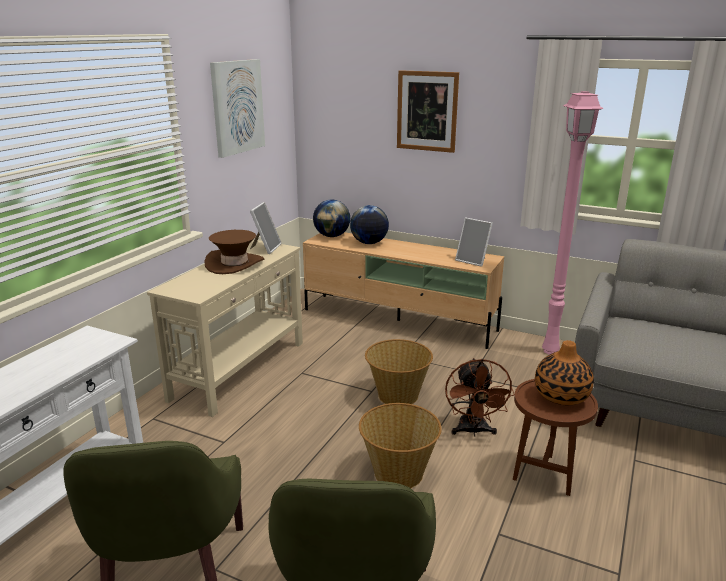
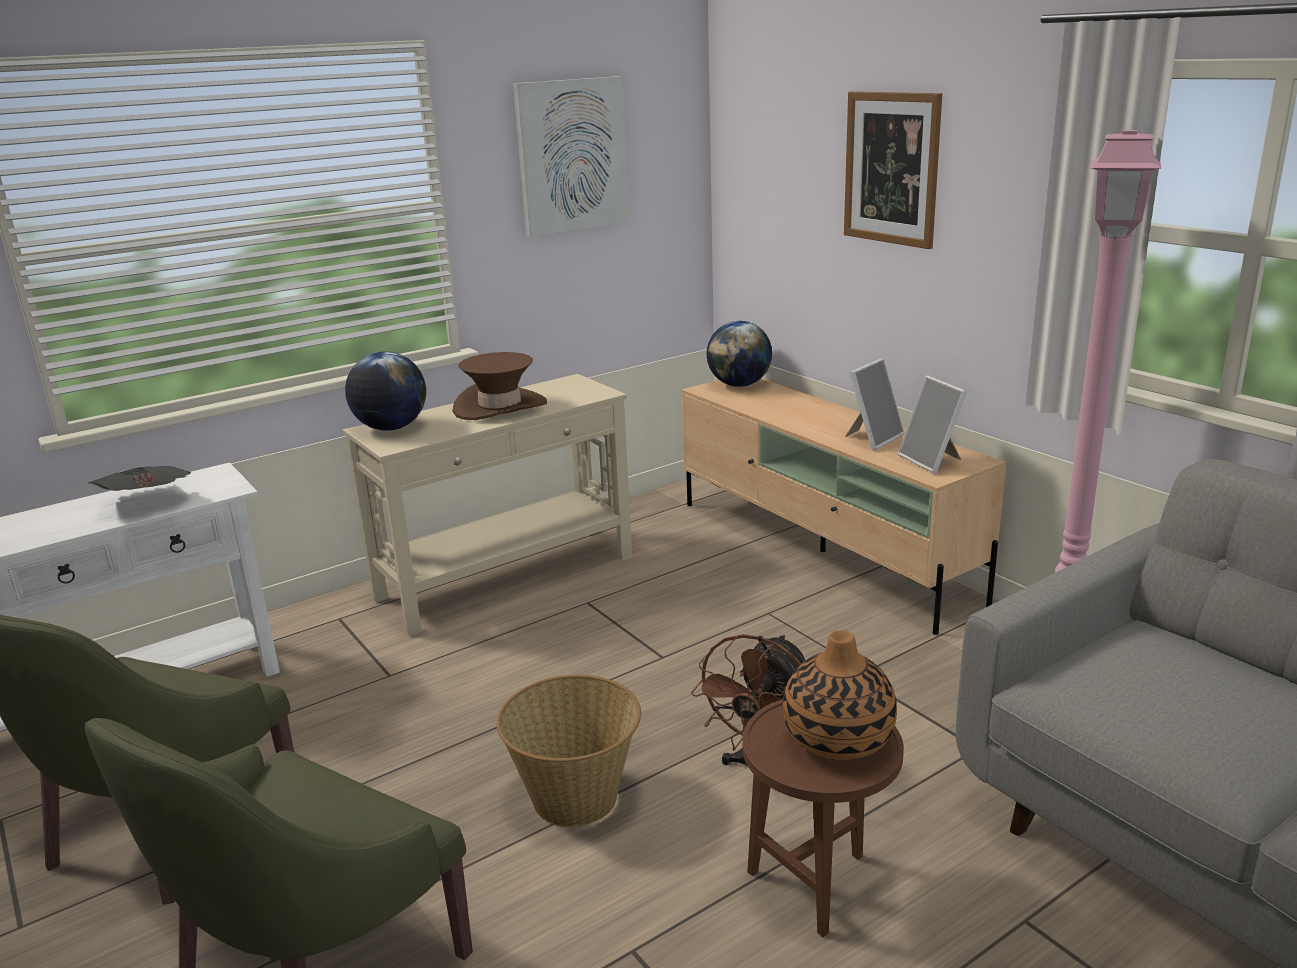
camera: 30 degrees right, 0 degrees up
picture frame [250,202,282,254] -> picture frame moved to [845,358,904,450]
globe [350,205,389,244] -> globe moved to [345,351,426,431]
basket [365,339,433,404] -> none
none -> newspaper [88,466,191,491]

